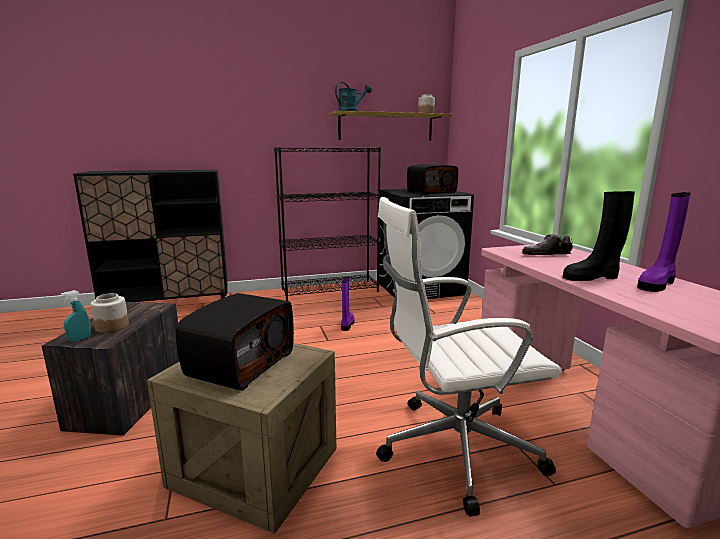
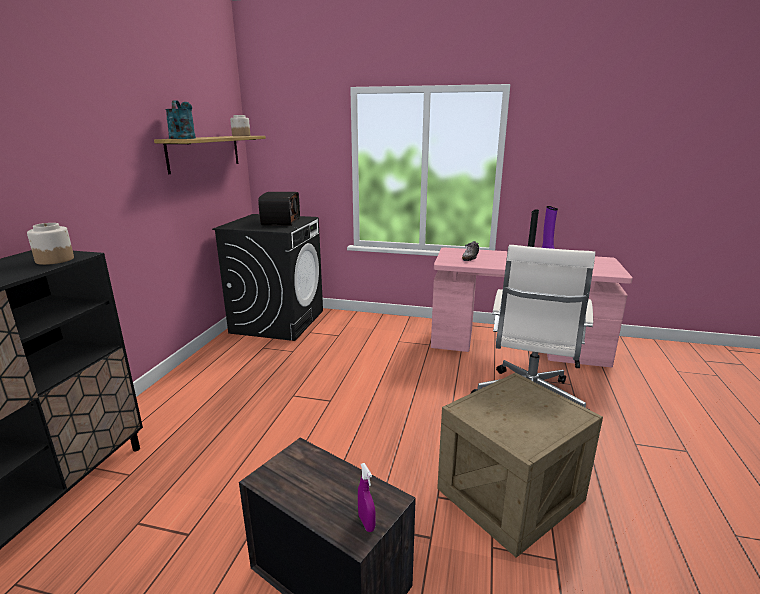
camera: 60 degrees left, 5 degrees up
turquoise spray bottle [61,290,91,342] -> purple spray bottle [358,463,376,532]
jar [90,293,129,333] -> jar moved to [27,223,74,265]
radio [176,293,294,391] -> none
black bookcase [274,147,381,301] -> none
purple boot [341,277,355,331] -> none

